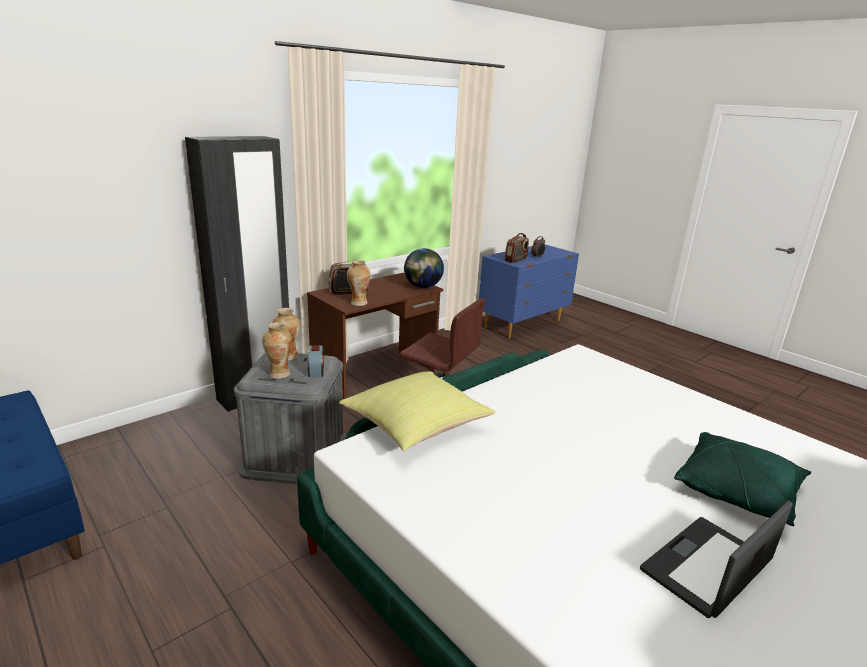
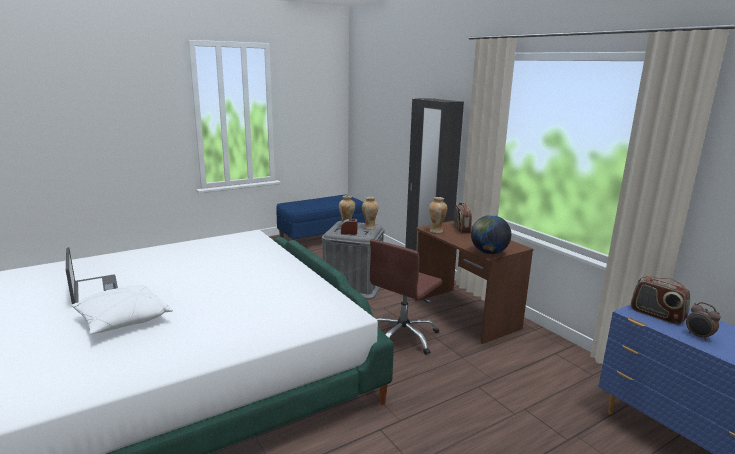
camera: 100 degrees right, 5 degrees down
yellow pillow [339,371,495,451] -> none
green pillow [674,432,811,526] -> white pillow [71,285,173,334]

